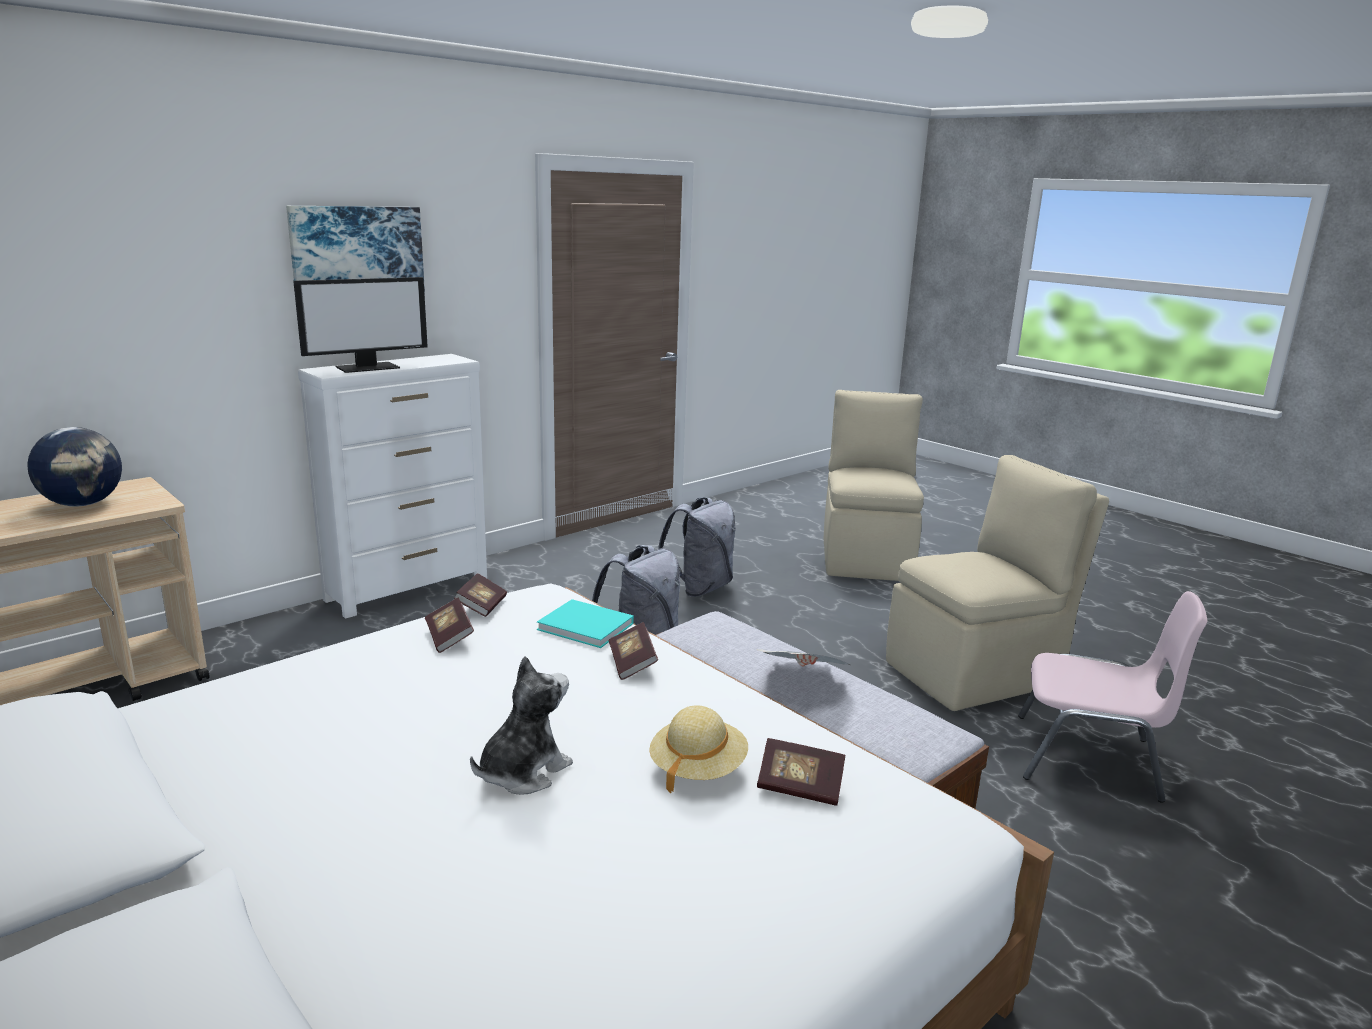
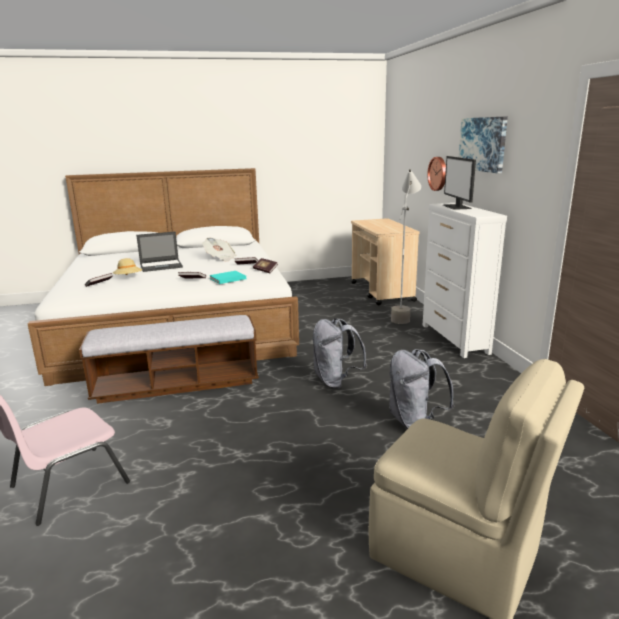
camera: 120 degrees right, 0 degrees up
globe [27,427,122,507] -> none
plush toy [470,656,573,795] -> laptop [136,231,183,272]
newspaper [756,649,851,667] -> newspaper moved to [202,238,237,262]
beige chair [886,455,1109,711] -> none
none -> grey floor lamp [391,169,421,324]
none -> wall clock [427,157,446,191]

